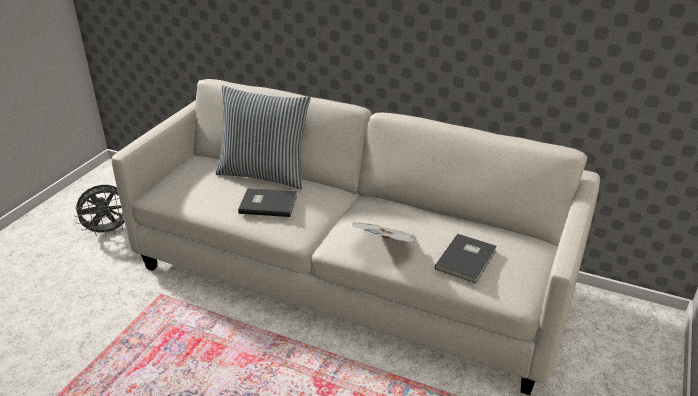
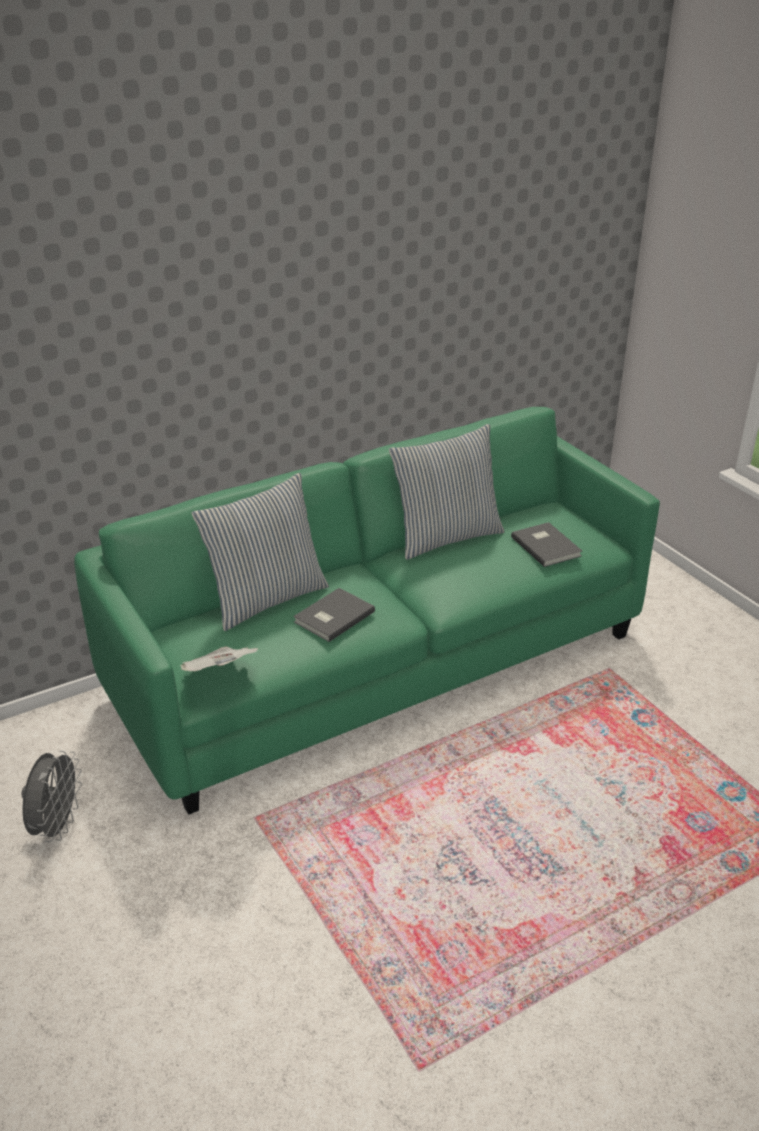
camera: 55 degrees left, 0 degrees up
white sofa [111,79,600,395] -> green sofa [74,407,660,815]
newspaper [352,222,415,243] -> newspaper moved to [180,646,258,671]
none -> pillow [389,424,505,560]

